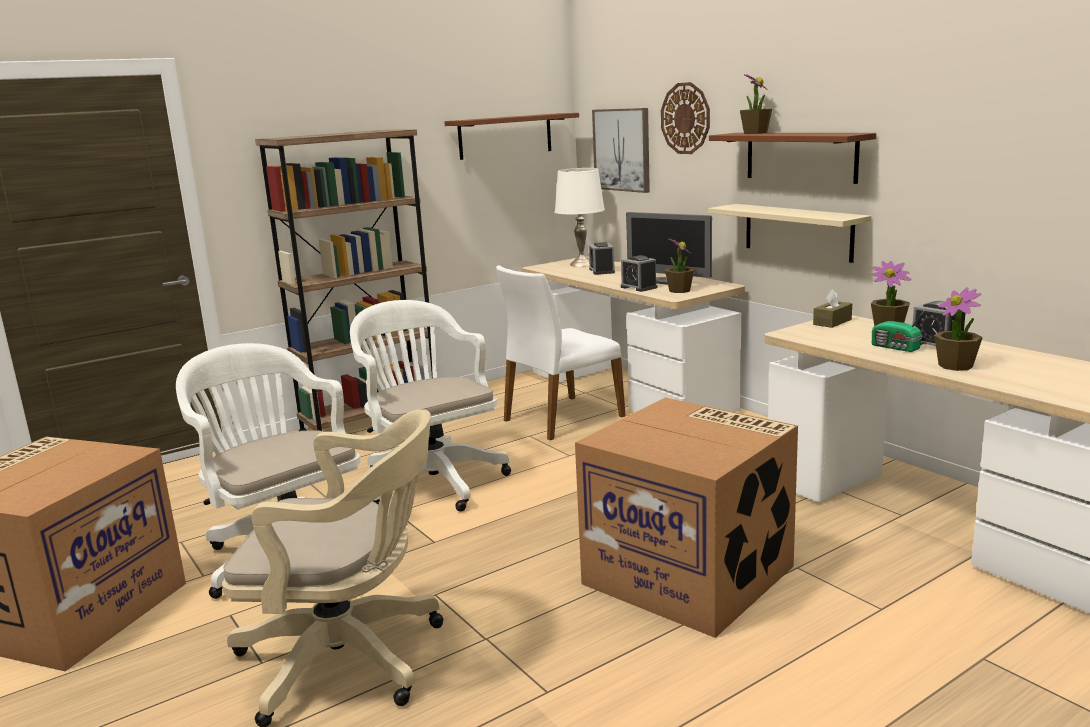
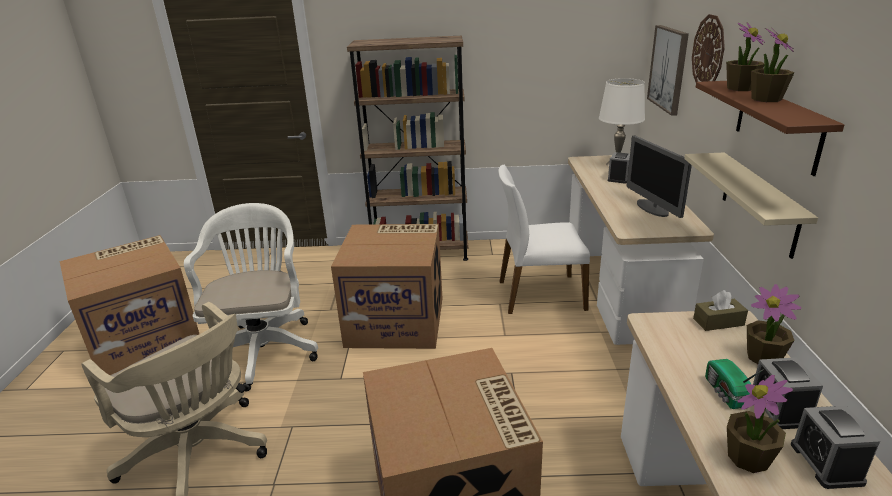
camera: 35 degrees right, 10 degrees up
white office chair [350,300,511,512] -> cardboard box [331,224,443,349]
brown shelf [444,113,579,160] -> none
alarm clock [621,255,657,292] -> alarm clock moved to [791,406,880,489]
potted plant [665,238,694,293] -> potted plant moved to [751,28,795,102]

